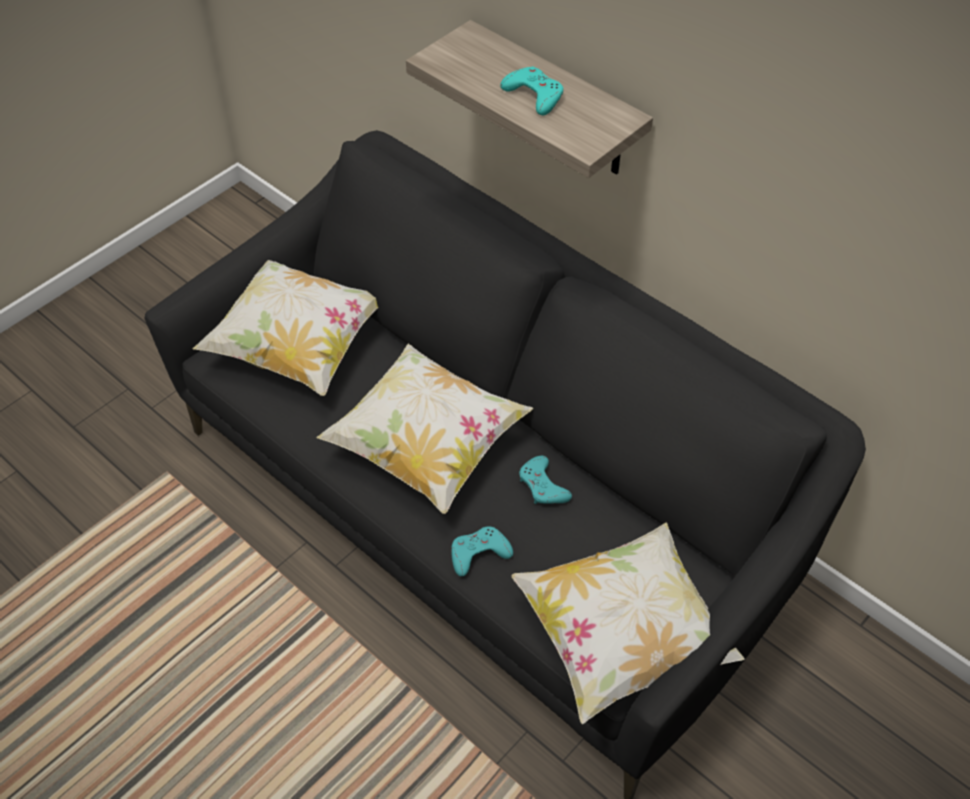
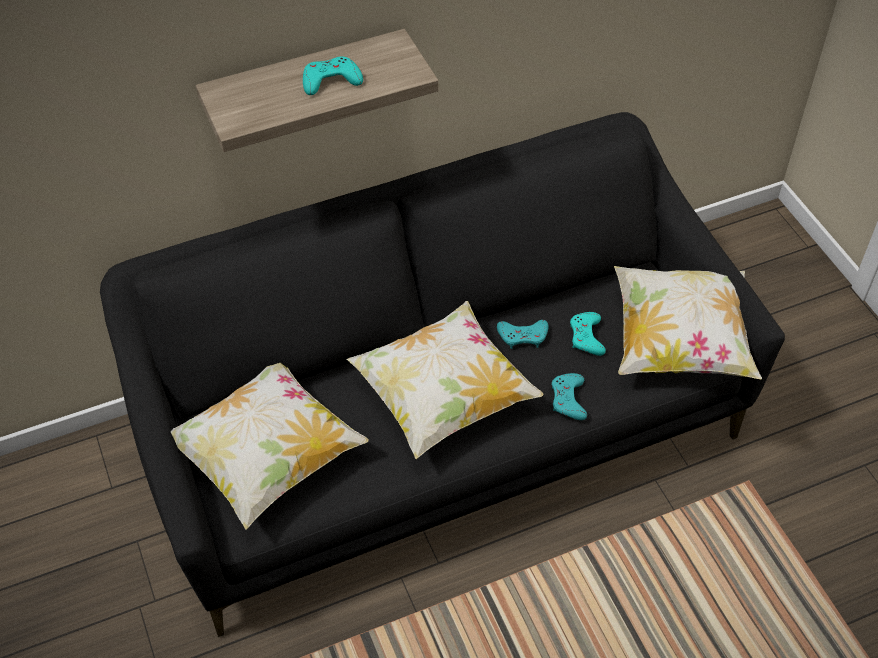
camera: 65 degrees left, 0 degrees up
none -> turquoise game controller [570,312,606,356]

